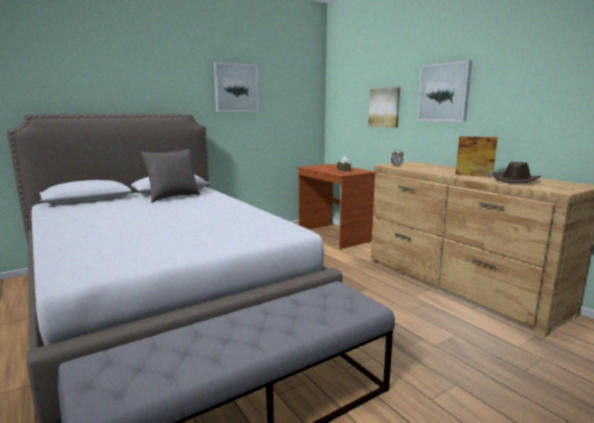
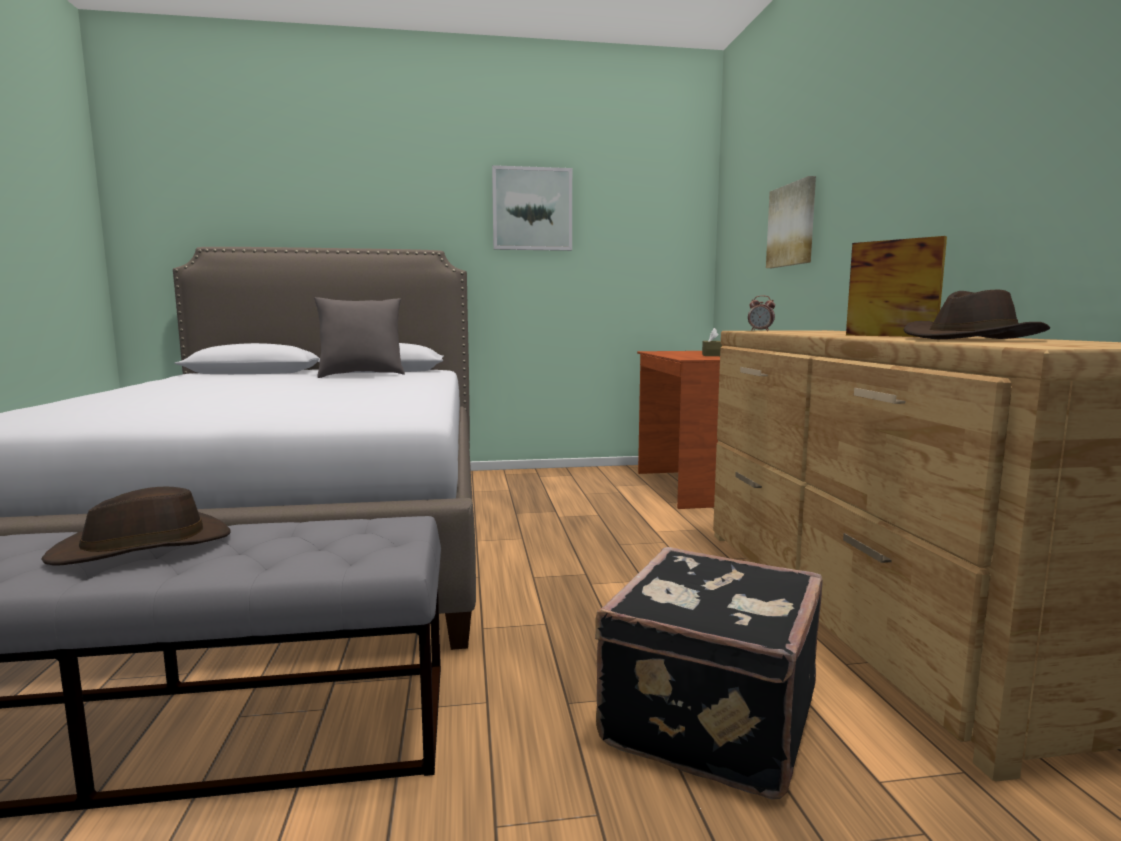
camera: 25 degrees right, 5 degrees down
picture [417,60,472,122] -> none
none -> brown hat [41,487,230,566]
none -> black suitcase [595,547,823,799]

